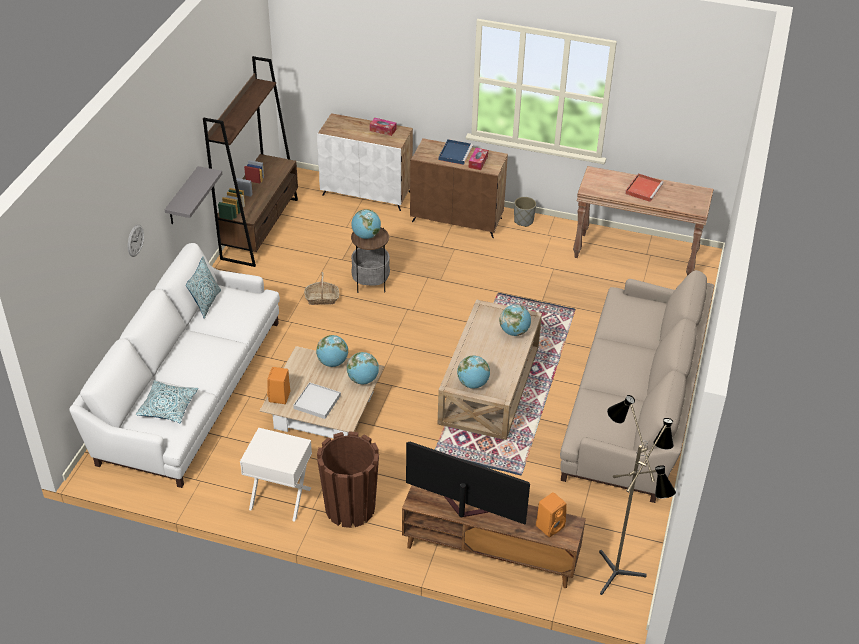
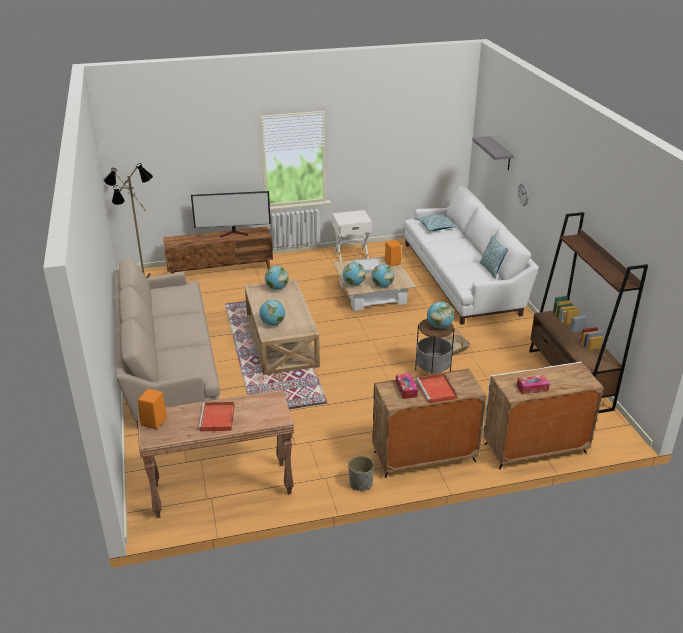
camera: 150 degrees right, 10 degrees down
grey shelf [165,166,222,224] -> grey shelf moved to [472,136,514,170]
brown planter [317,431,379,528] -> none
blue tray [439,139,473,165] -> red tray [416,373,458,404]
orange speaker [536,492,567,537] -> orange speaker moved to [138,389,167,429]

